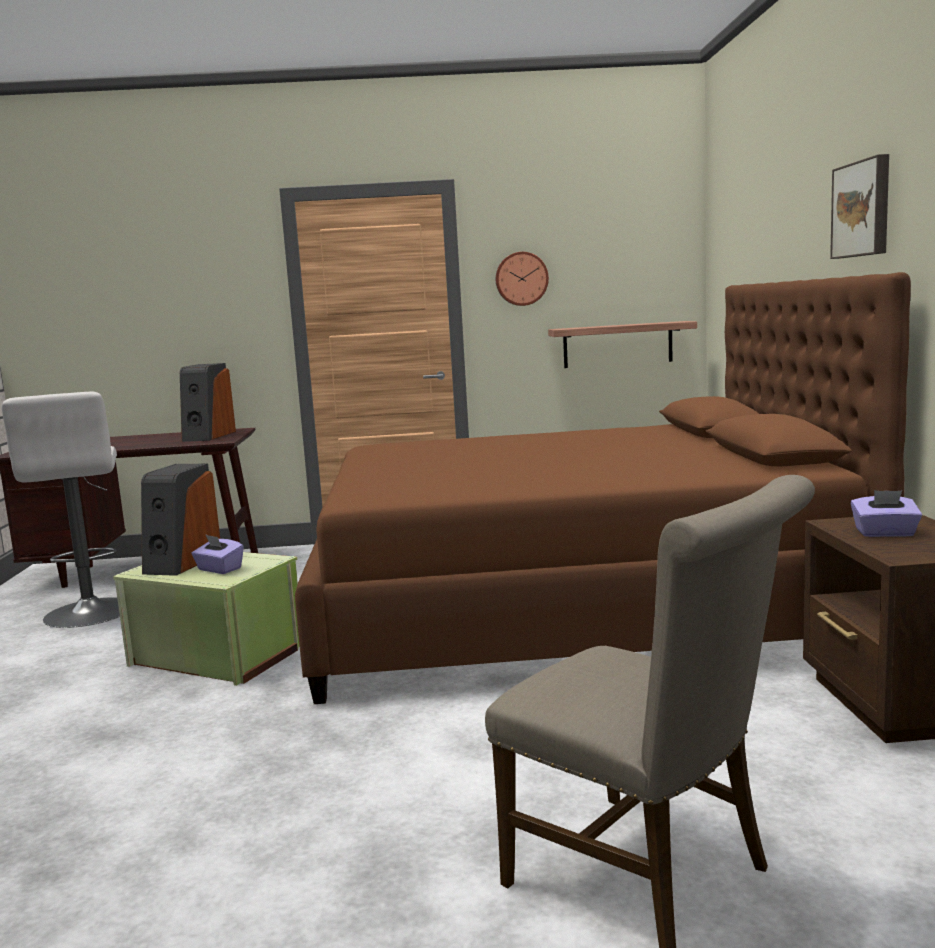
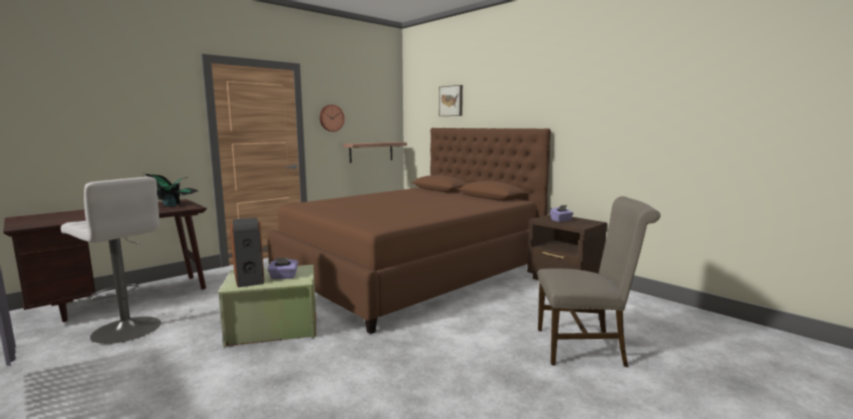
camera: 40 degrees left, 0 degrees up
speaker [180,363,236,442] -> potted plant [145,174,198,207]
picture [830,154,889,259] -> picture moved to [439,85,463,116]

